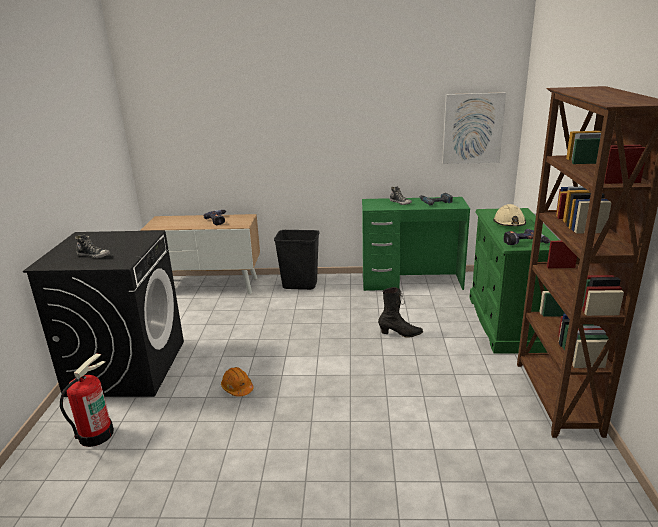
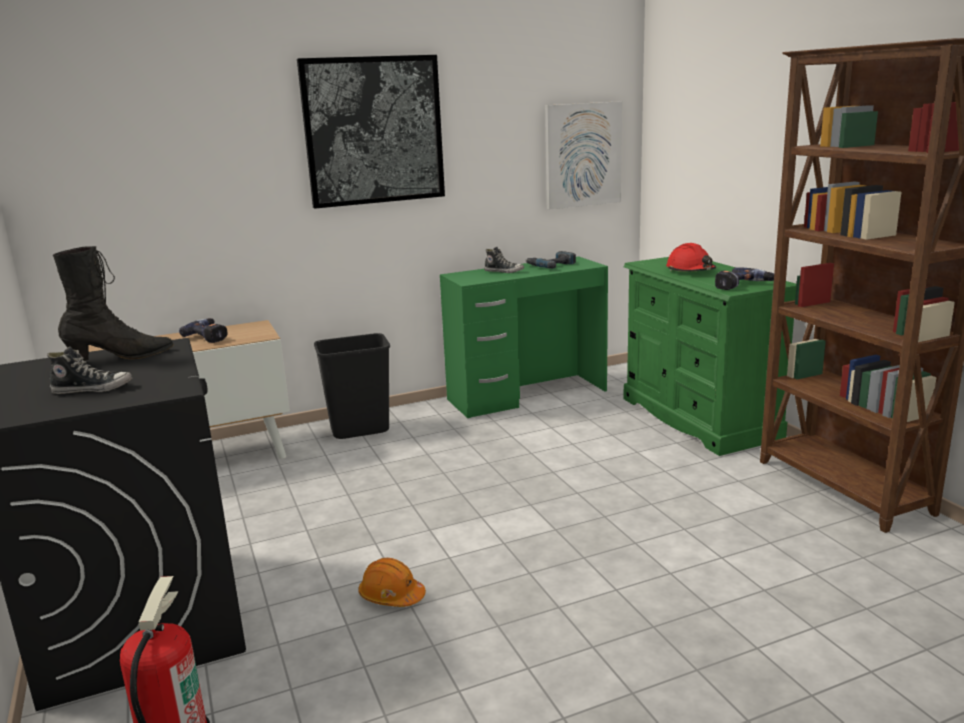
camera: 25 degrees left, 5 degrees down
black boot [378,287,423,337] -> black boot moved to [53,246,174,361]
beige hard hat [493,204,526,226] -> red hard hat [666,243,716,272]
none -> picture [297,55,445,209]

